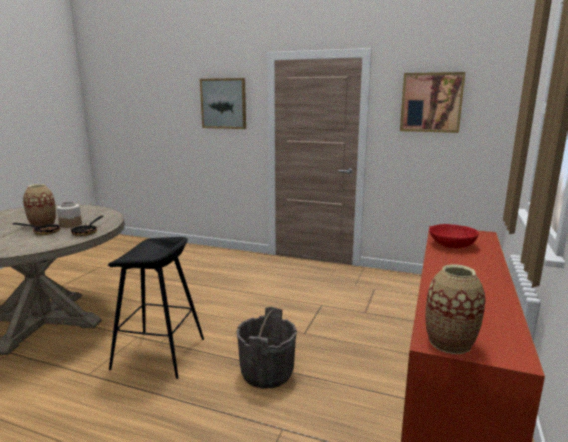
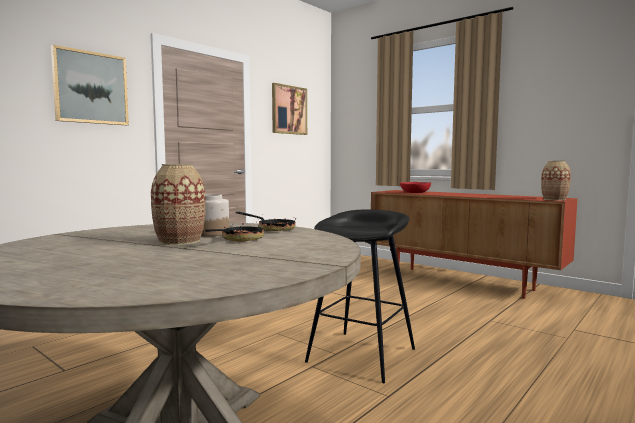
camera: 70 degrees left, 10 degrees down
grey bucket [236,307,297,389] -> none

